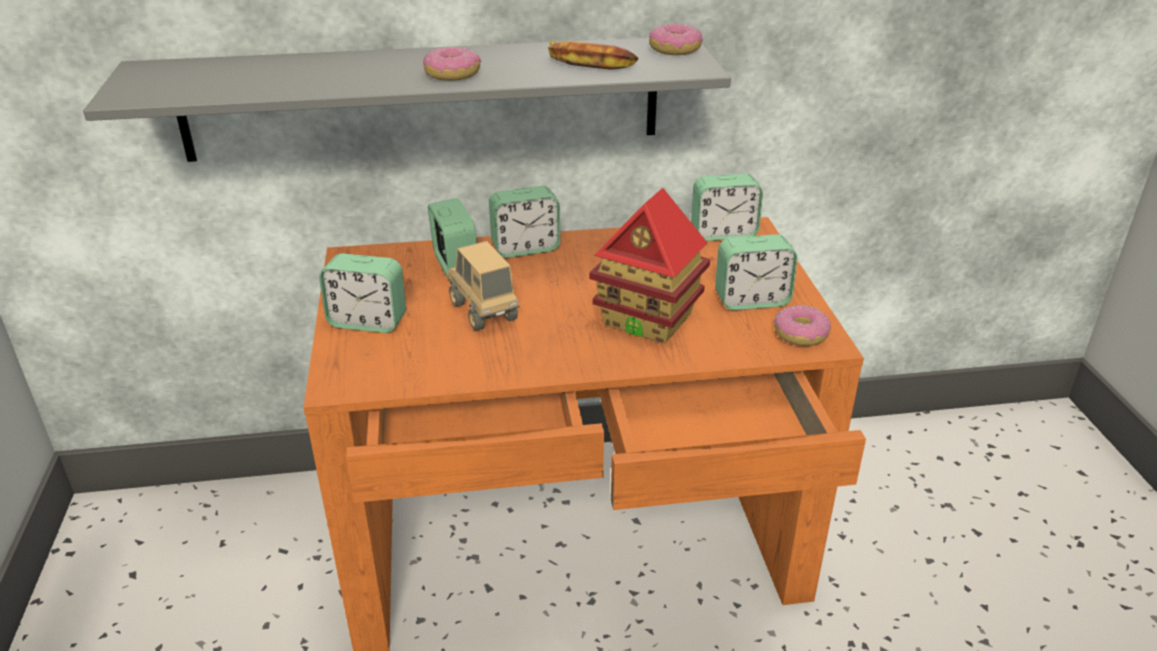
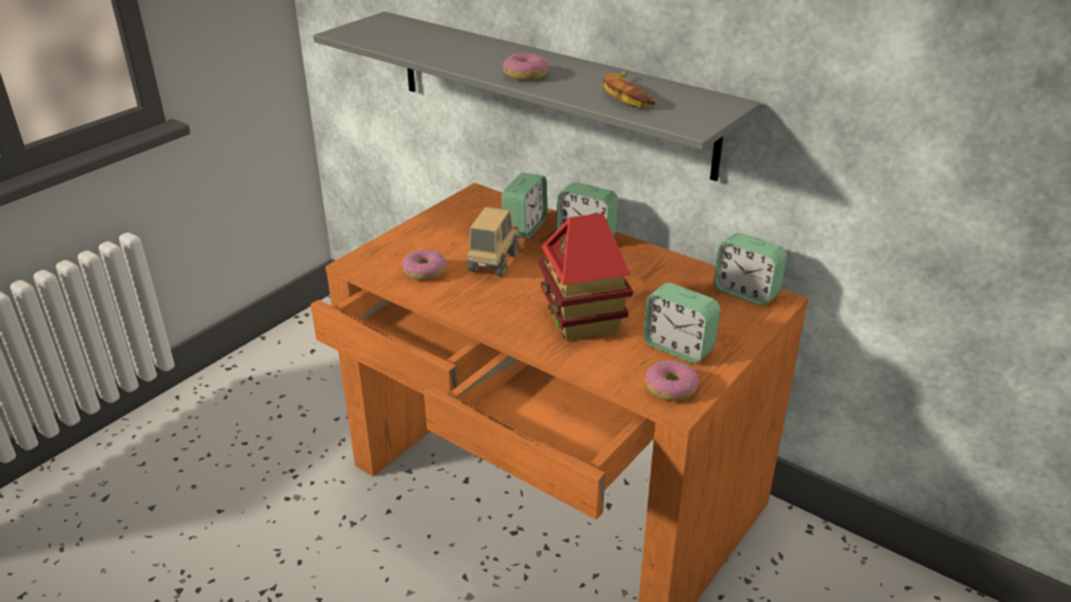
camera: 45 degrees right, 0 degrees up
alarm clock [319,253,406,333] -> none
donut [649,23,703,55] -> donut moved to [401,249,446,280]

